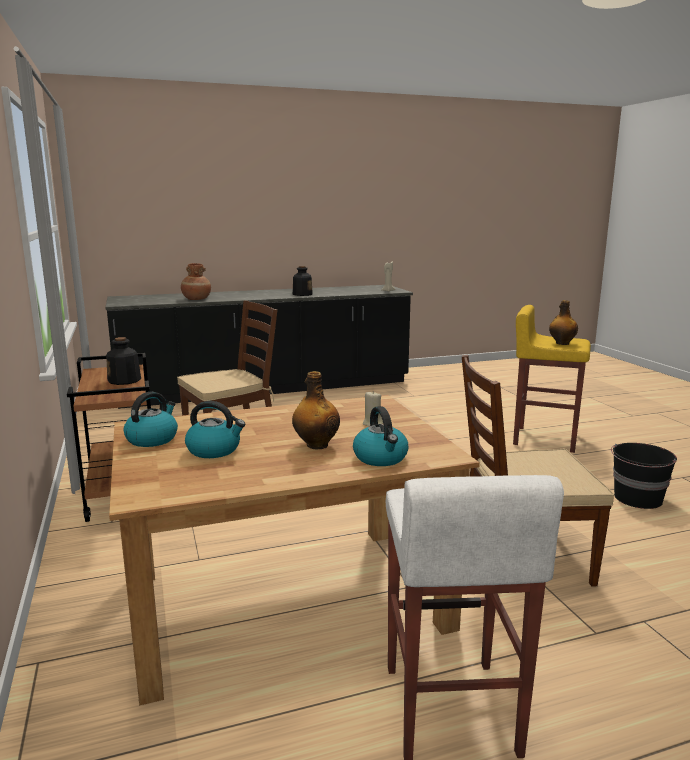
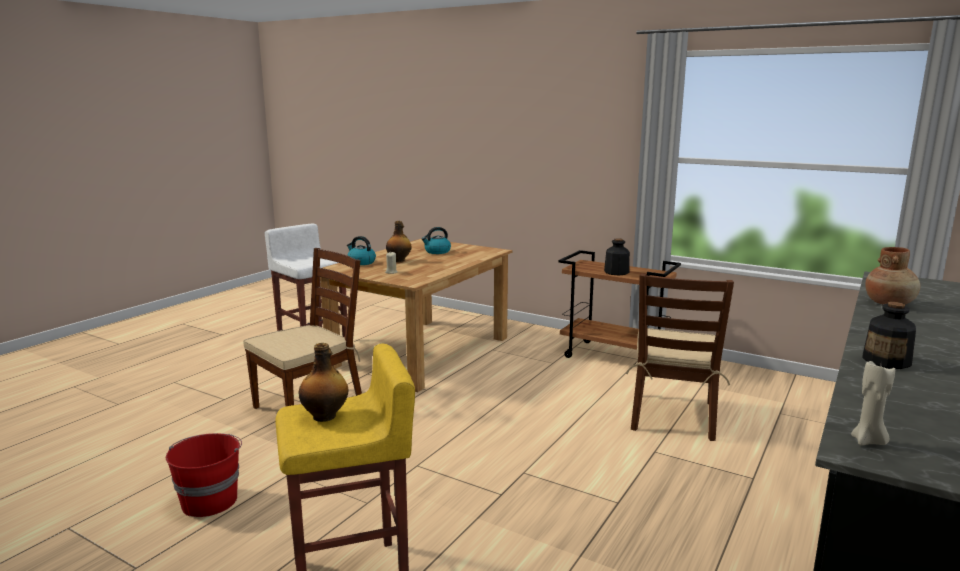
camera: 140 degrees right, 0 degrees up
kettle [124,392,178,447] -> none
black bucket [611,443,677,509] -> red bucket [166,433,242,517]

